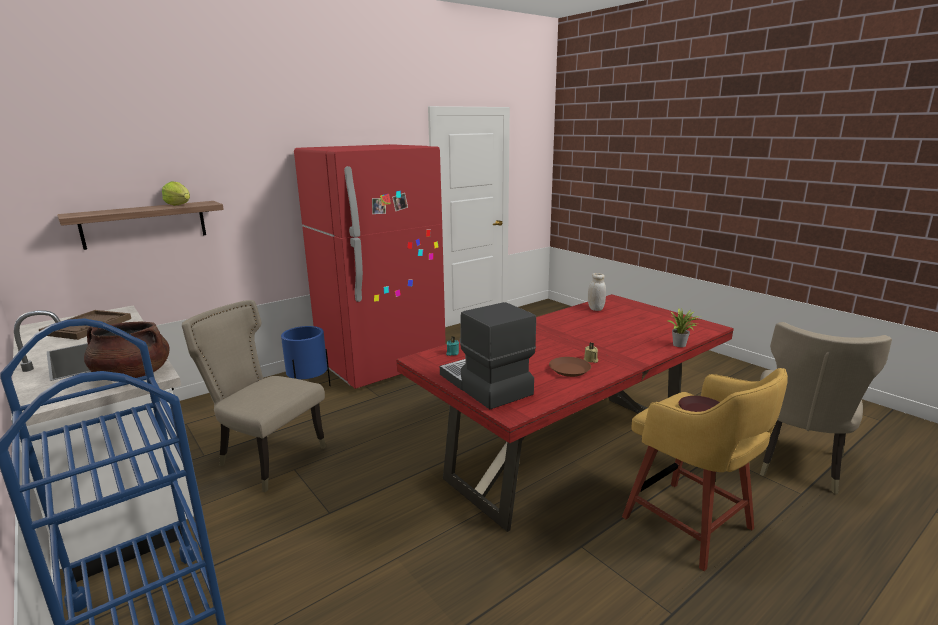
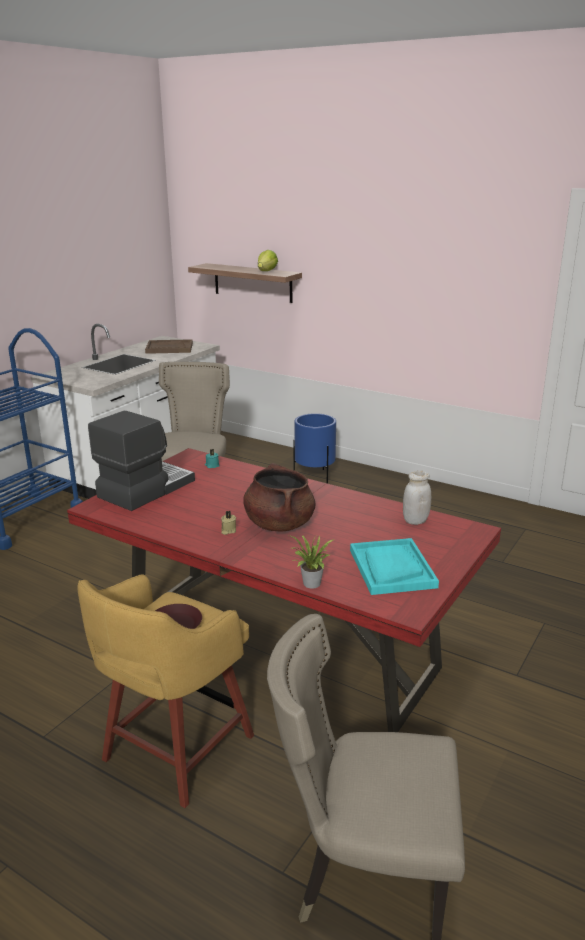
camera: 70 degrees right, 5 degrees up
brown cooking pot [84,321,169,378] -> brown cooking pot moved to [243,463,315,532]
red fridge [294,144,446,389] -> none
brown plate [549,357,591,377] -> none
none -> turquoise tray [350,538,439,595]

